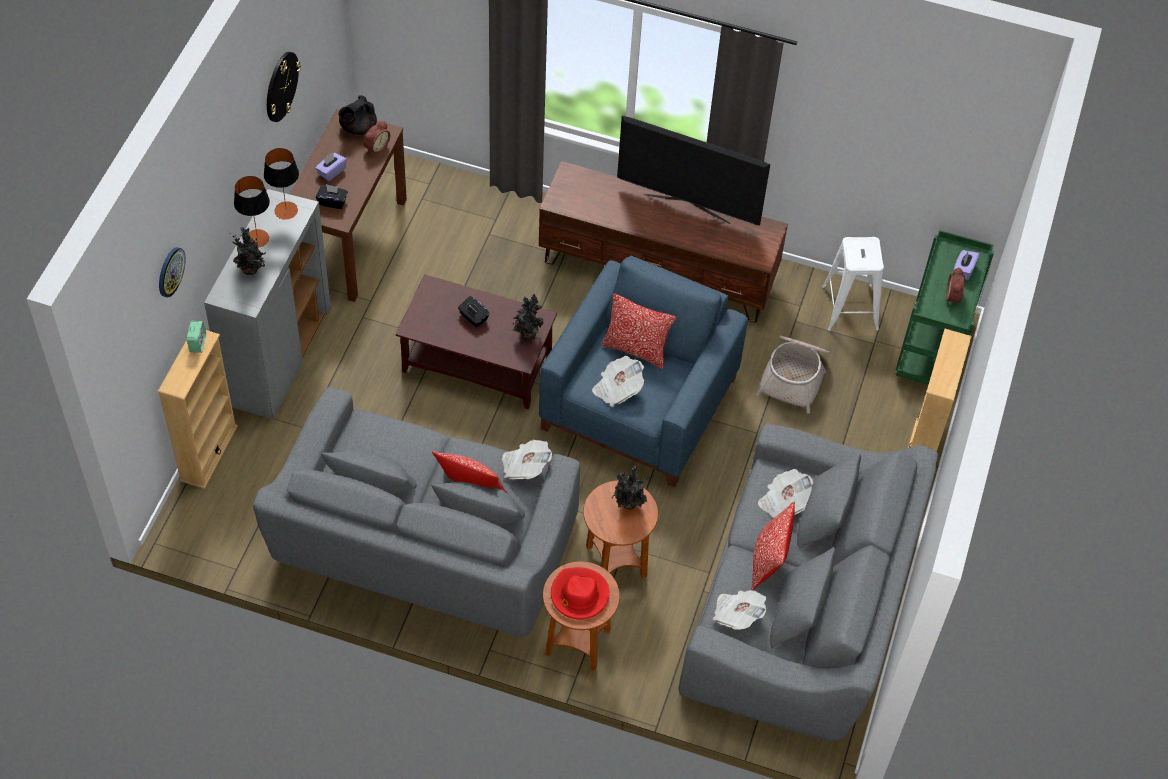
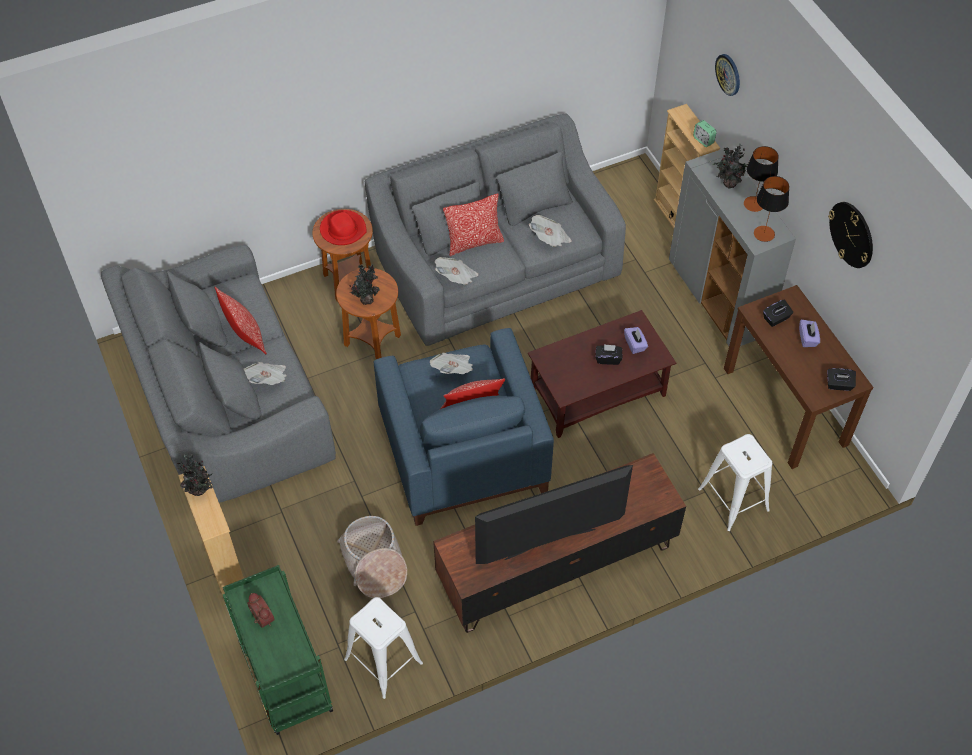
camera: 140 degrees right, 0 degrees up
black teapot [339,95,377,135] -> black tissue box [827,368,856,391]
alarm clock [363,121,390,155] -> none
potted plant [512,294,544,340] -> potted plant moved to [177,454,212,496]
newspaper [713,590,766,630] -> newspaper moved to [529,215,572,247]
purple tissue box [954,250,980,280] -> purple tissue box moved to [624,327,648,354]
none -> white stool [698,434,772,531]

